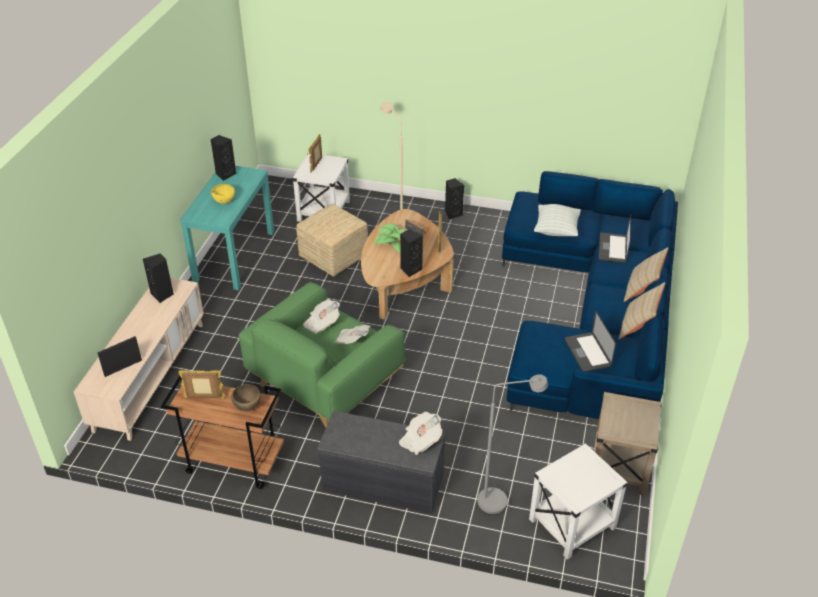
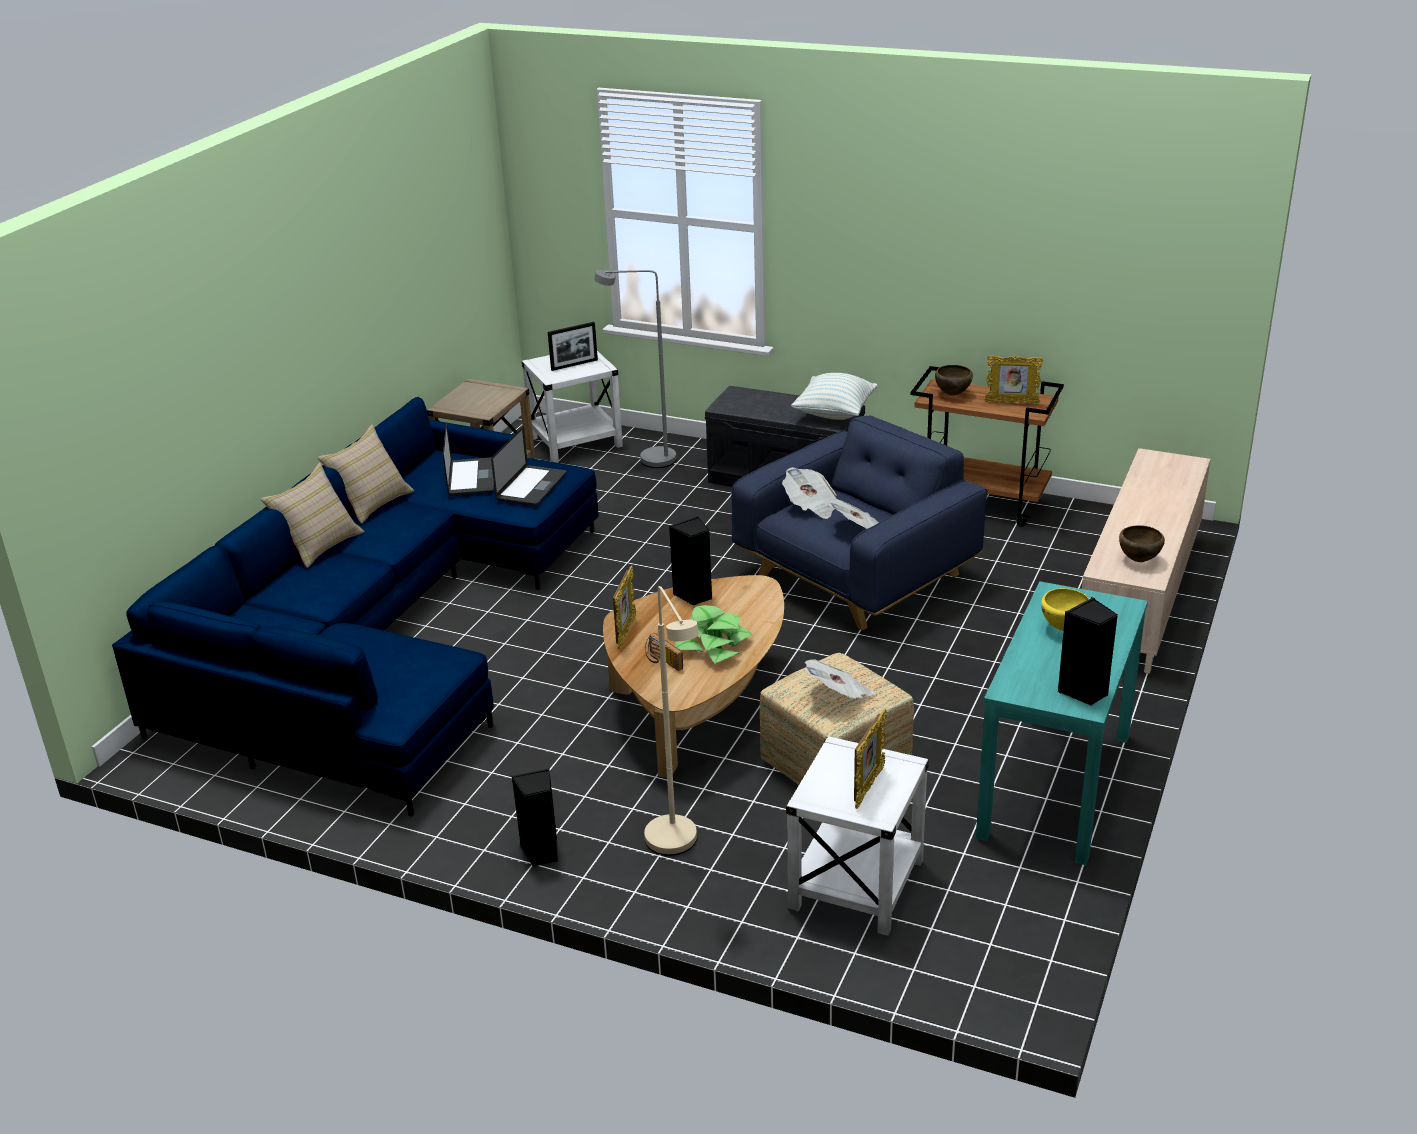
camera: 170 degrees left, 10 degrees down
picture frame [97,336,142,377] -> picture frame moved to [548,322,598,371]
black speaker [143,254,174,303] -> brown bowl [1119,525,1165,562]
green armchair [239,282,405,427] -> blue armchair [732,416,987,630]
newspaper [399,412,442,455] -> newspaper moved to [804,659,876,699]
pillow [534,204,581,236] -> pillow moved to [791,373,878,420]
laptop [599,214,631,263] -> laptop moved to [491,427,567,506]

